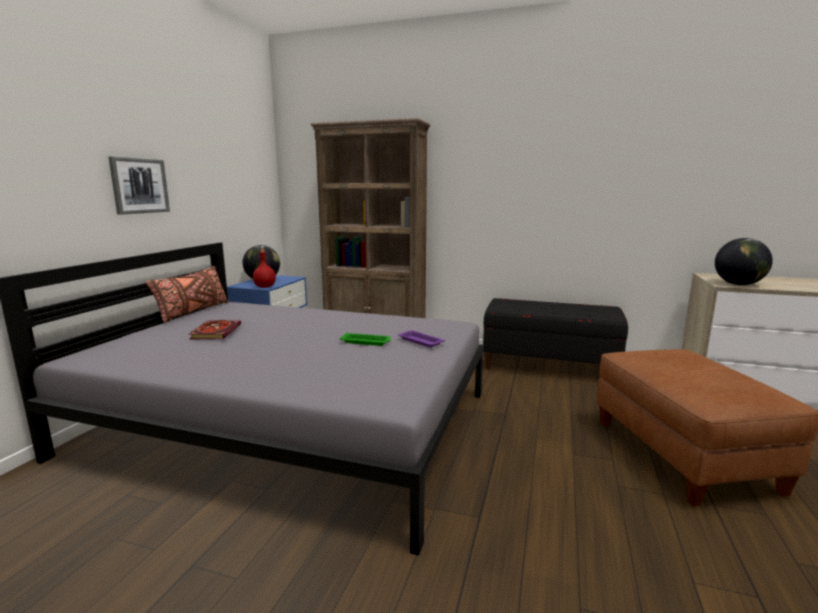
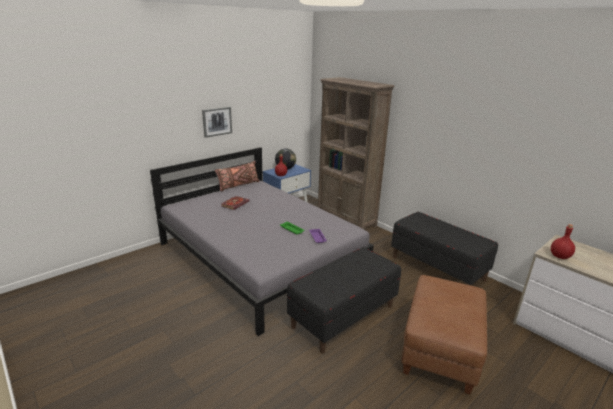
camera: 30 degrees right, 10 degrees up
globe [715,238,773,285] -> red bottle [551,224,575,259]
none -> black bench [287,247,401,354]

